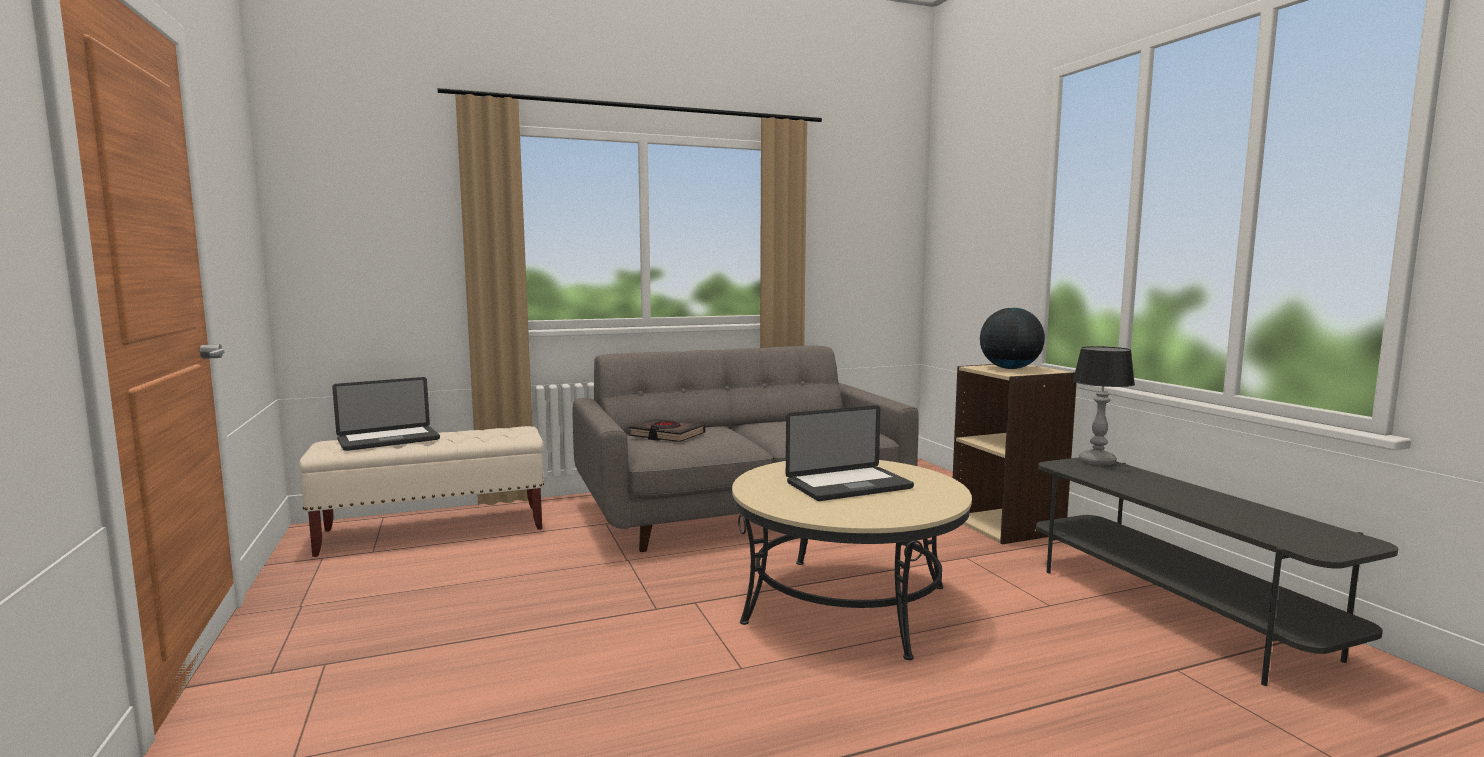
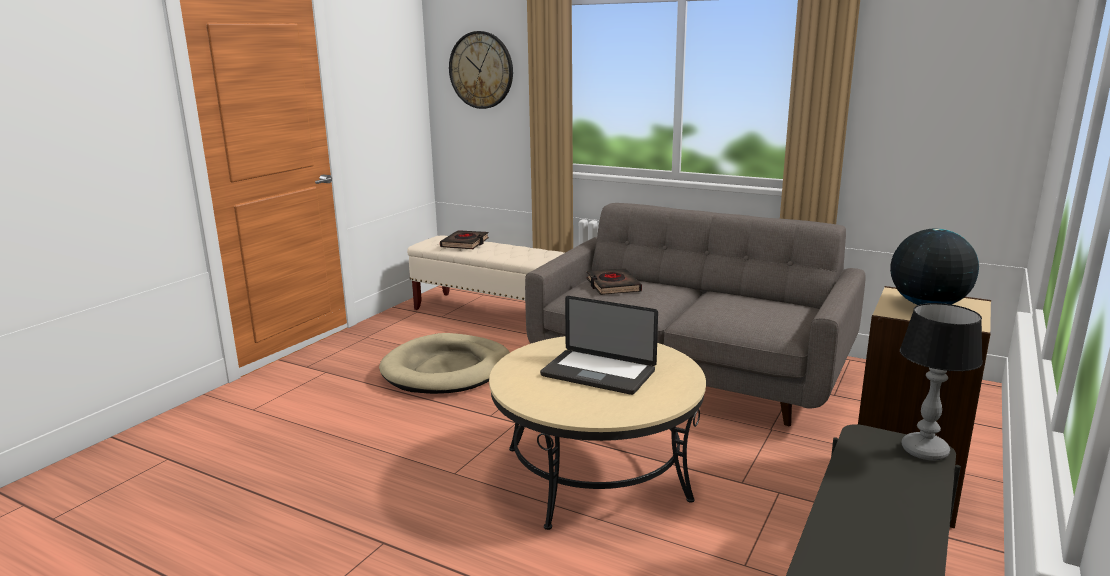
camera: 50 degrees right, 10 degrees up
laptop [332,377,440,451] -> black book [440,230,489,249]
none -> beige dog bed [379,333,510,394]
none -> wall clock [449,31,513,109]

